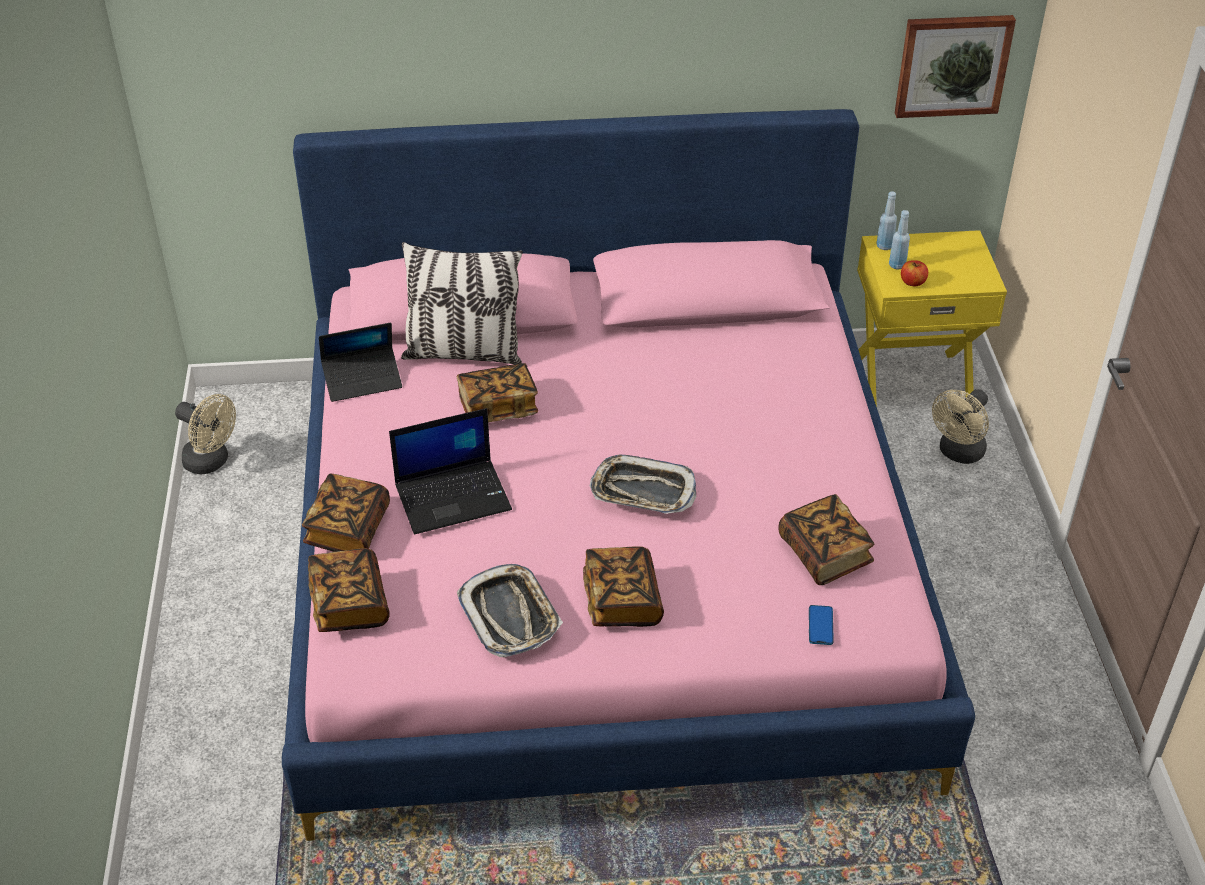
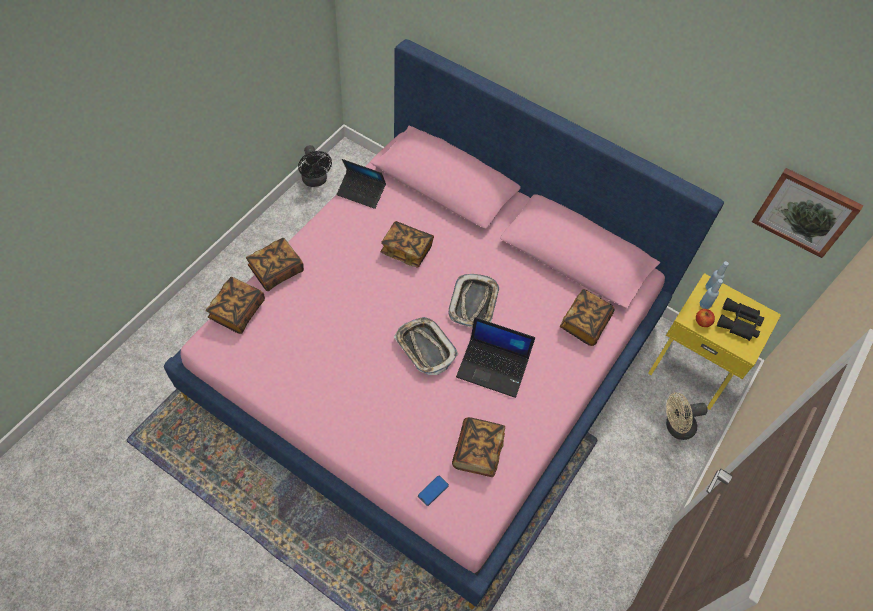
camera: 35 degrees right, 15 degrees up
beige fan [175,394,236,474] -> black fan [298,145,332,187]
laptop [389,408,512,535] -> laptop moved to [456,317,535,398]
pillow [401,242,523,364] -> none
tray [457,564,563,658] -> tray moved to [449,274,499,327]
book [583,546,664,627] -> book moved to [560,289,614,346]
none -> black binoculars [717,298,764,341]

